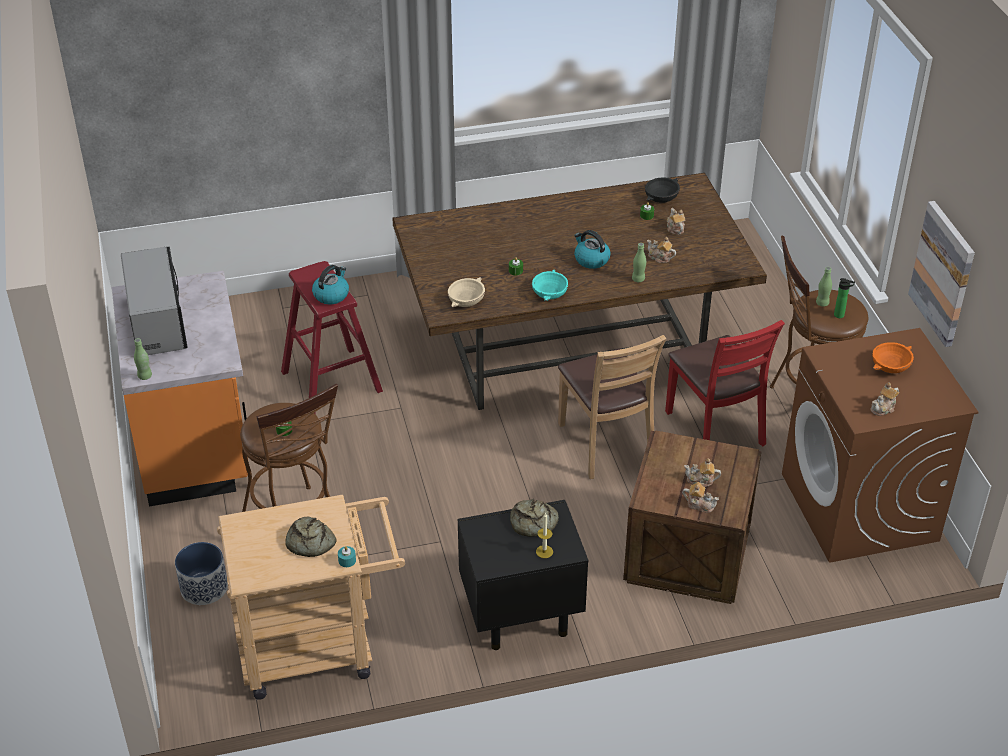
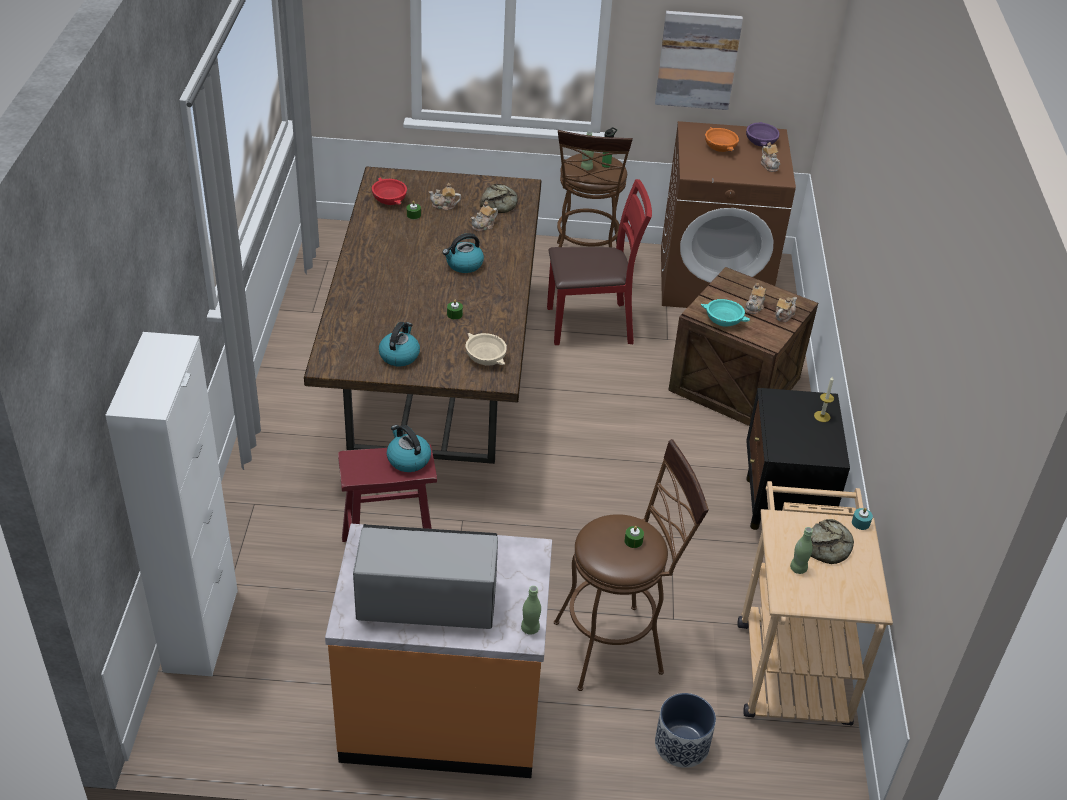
camera: 75 degrees left, 0 degrees up
bread [510,499,559,537] -> bread moved to [480,184,518,213]
turquoise bowl [532,269,568,301] -> turquoise bowl moved to [701,299,751,326]
brown chair [558,335,667,479] -> none
green bottle [632,243,646,282] -> green bottle moved to [790,527,813,574]
black bowl [645,178,680,203] -> red bowl [372,177,407,205]
none -> white cabinet [105,332,238,676]
none -> kettle [379,322,420,366]
none -> purple bowl [746,122,780,147]

